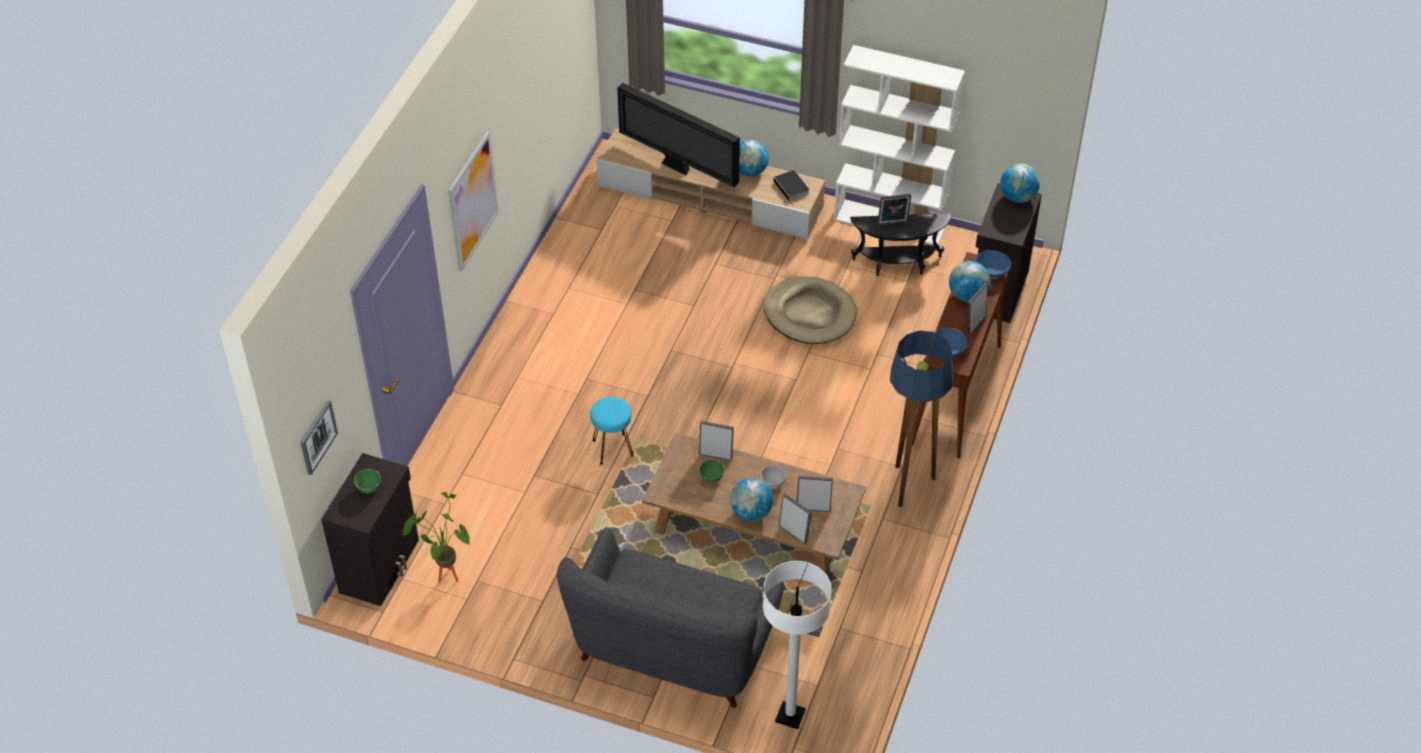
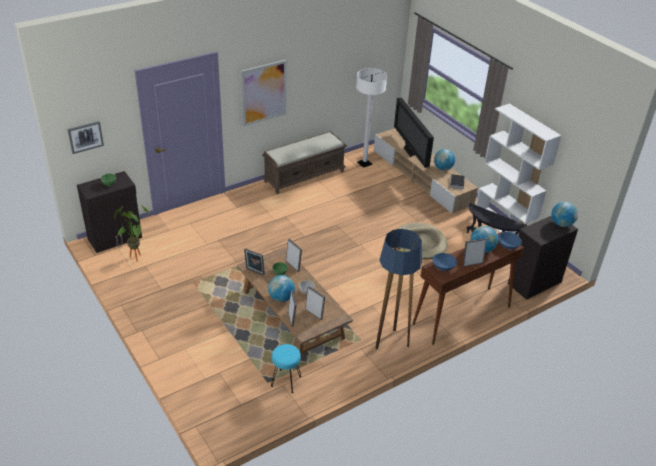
camera: 35 degrees right, 10 degrees down
grey sofa [557,527,784,708] -> none
turquoise stool [590,397,634,464] -> turquoise stool moved to [271,344,301,393]
white floor lamp [763,561,832,729] -> white floor lamp moved to [356,68,387,168]
picture frame [877,194,911,226] -> picture frame moved to [244,248,265,275]
none -> brown bench [262,131,347,194]

